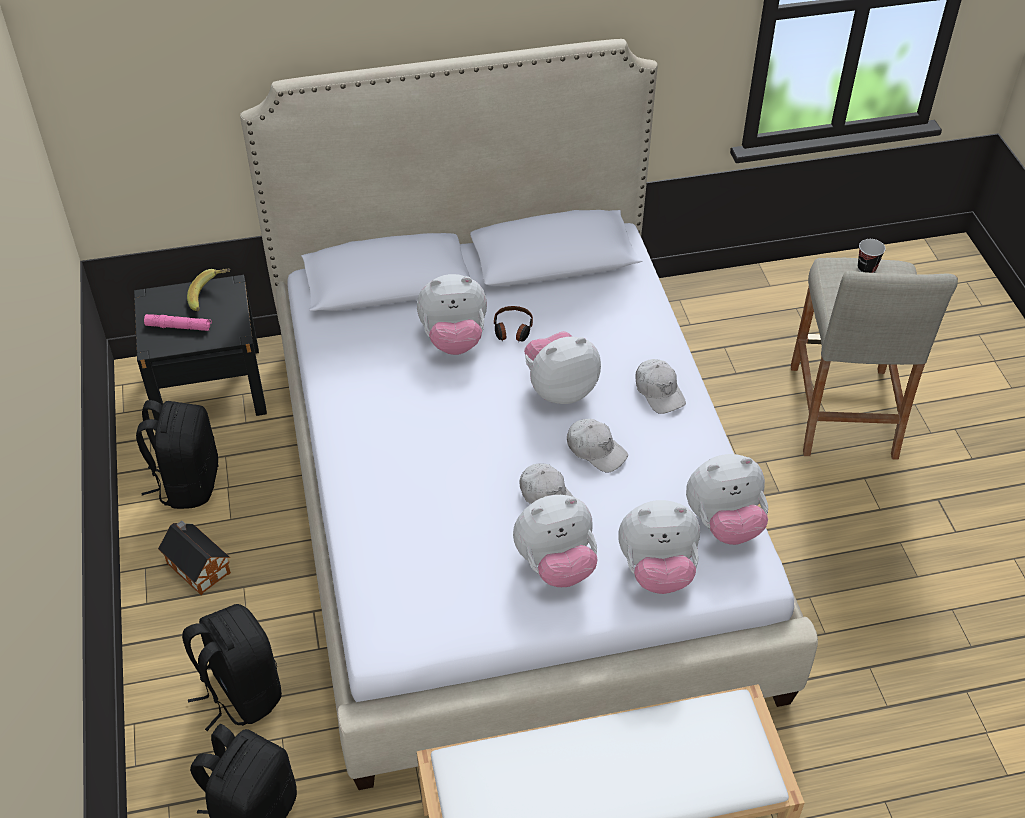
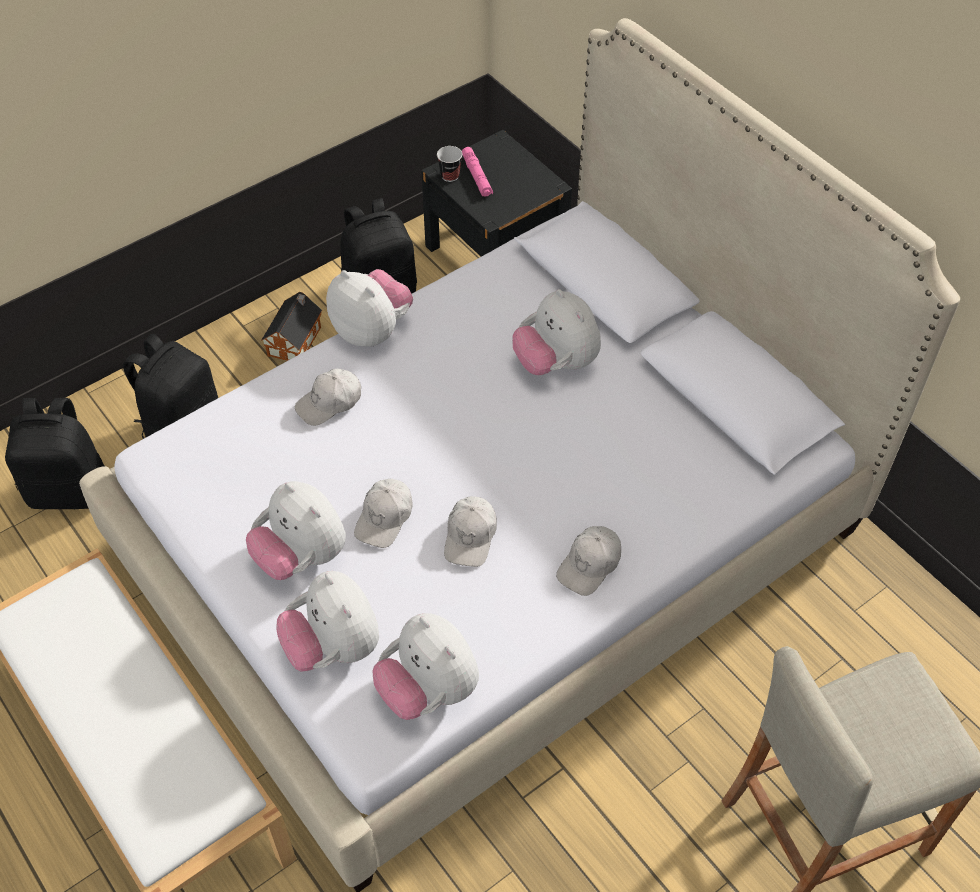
camera: 65 degrees right, 5 degrees up
banana [187,269,230,311] -> none
headphones [494,306,533,342] -> none
plush toy [524,331,601,404] -> plush toy moved to [326,269,413,347]
cup [858,239,886,273] -> cup moved to [437,146,462,182]
none -> white cap [295,369,361,426]

